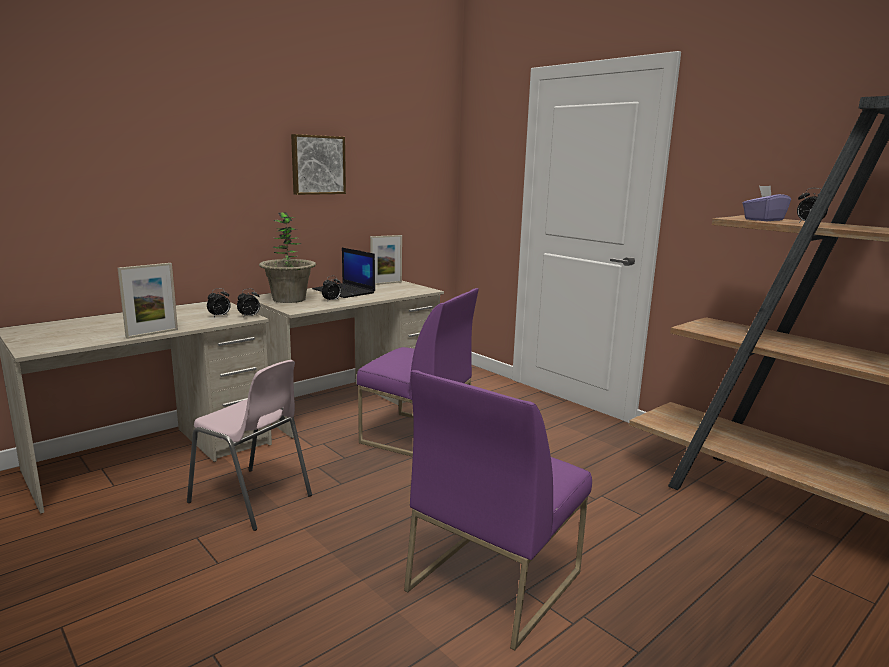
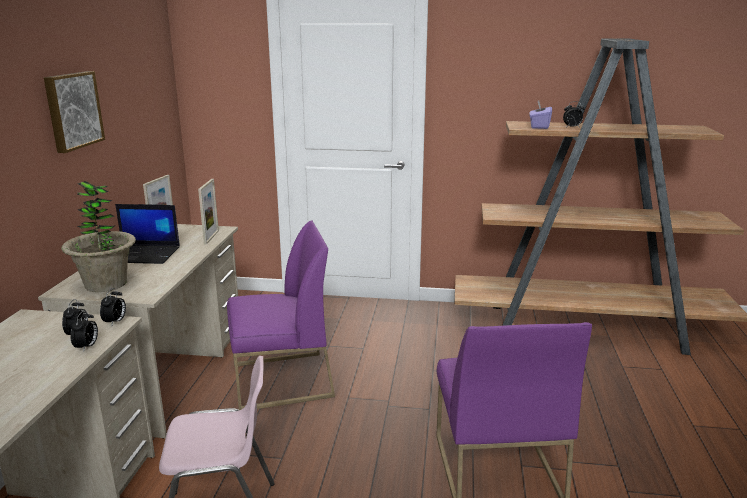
camera: 40 degrees left, 5 degrees up
picture frame [118,263,178,339] -> picture frame moved to [198,179,219,245]
alarm clock [322,276,341,302] -> alarm clock moved to [70,310,98,352]

